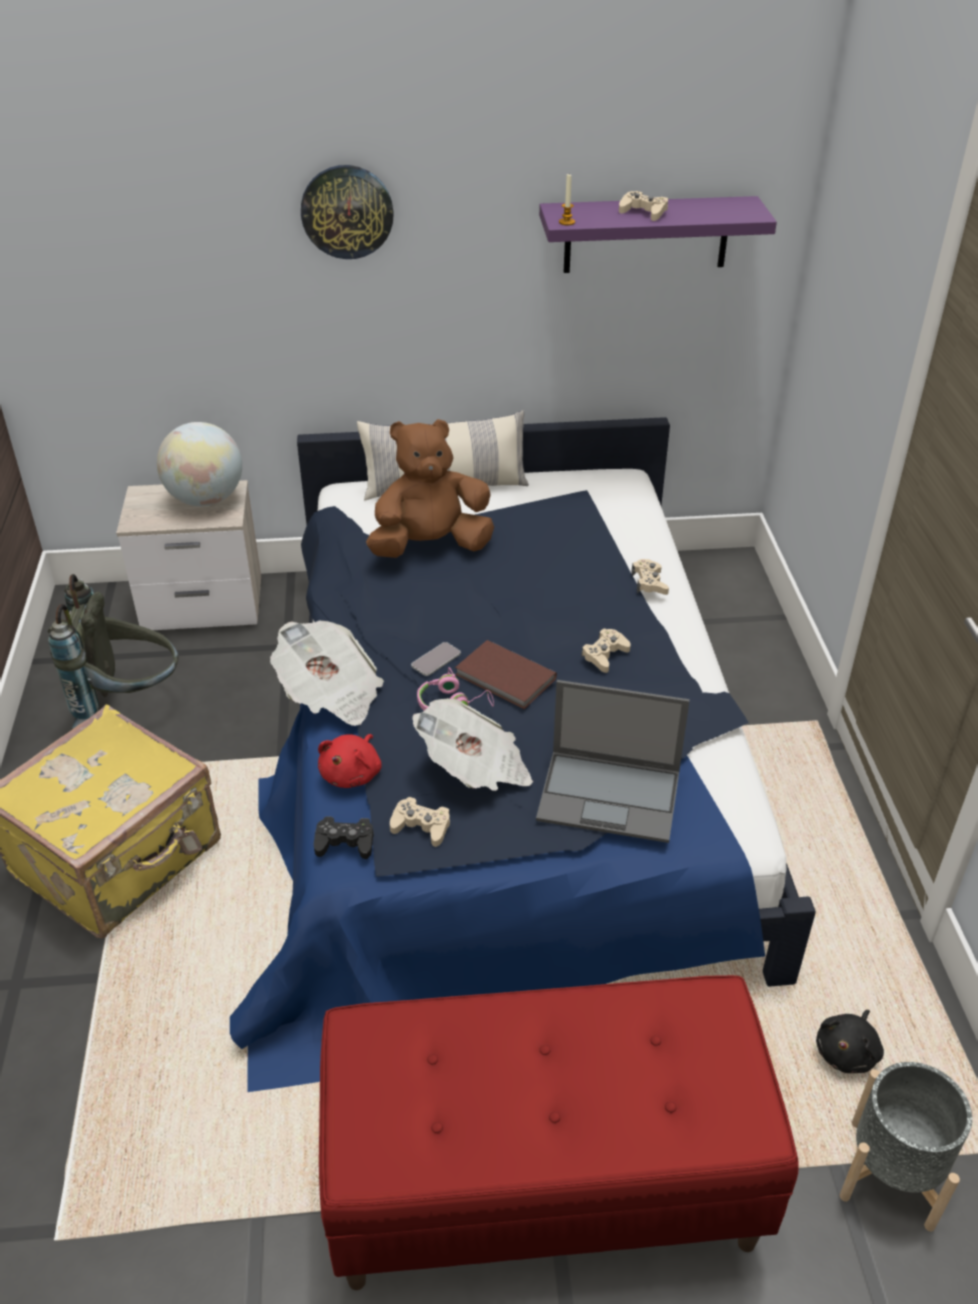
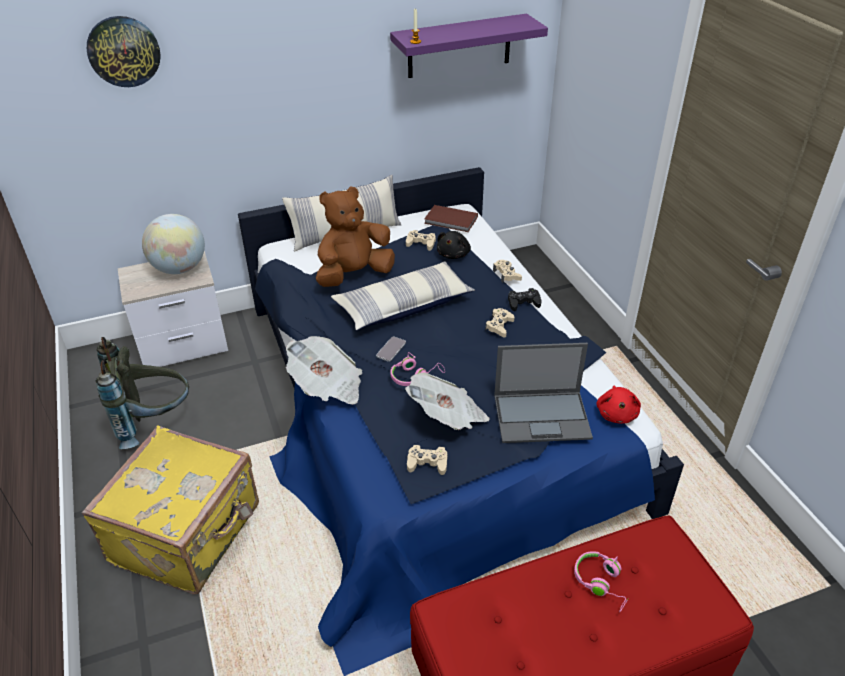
camera: 15 degrees left, 0 degrees up
wall clock [301,165,394,259] -> wall clock moved to [87,16,161,87]
black game controller [314,816,374,859] -> black game controller moved to [508,288,541,311]
red plush toy [318,734,382,788] -> red plush toy moved to [596,386,641,424]
brown book [455,640,557,709] -> brown book moved to [424,205,478,232]
beige game controller [619,191,668,221] -> beige game controller moved to [406,230,436,251]
black plush toy [816,1010,884,1073] -> black plush toy moved to [437,231,471,259]
grey planter [840,1062,972,1231] -> none
none -> pillow [331,261,475,331]
none -> pink headphones [574,551,628,612]

